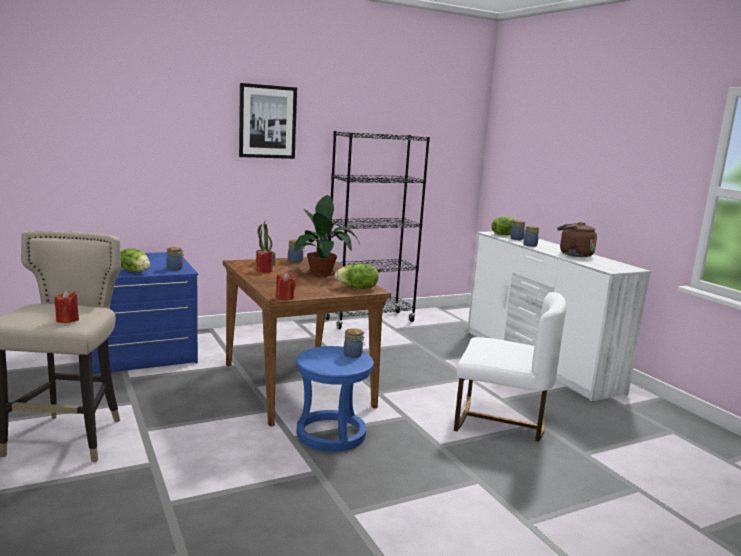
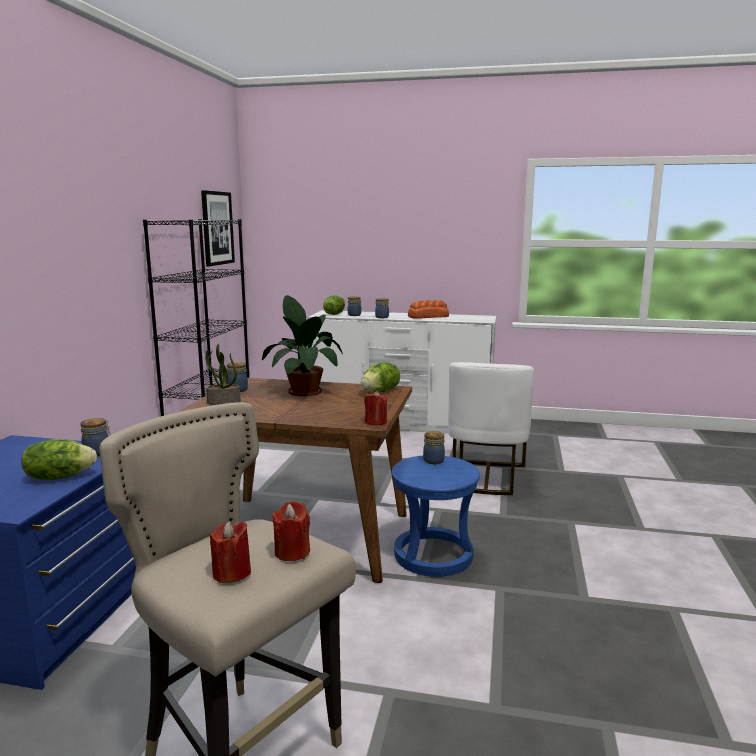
camera: 50 degrees left, 0 degrees up
picture [239,83,297,159] -> picture moved to [201,190,235,267]
red candle [256,249,273,273] -> red candle moved to [210,521,251,583]
white chair [454,292,566,442] -> white chair turned 135 degrees clockwise [448,362,534,495]
brown kettle [557,222,597,257] -> bread [408,300,449,319]

